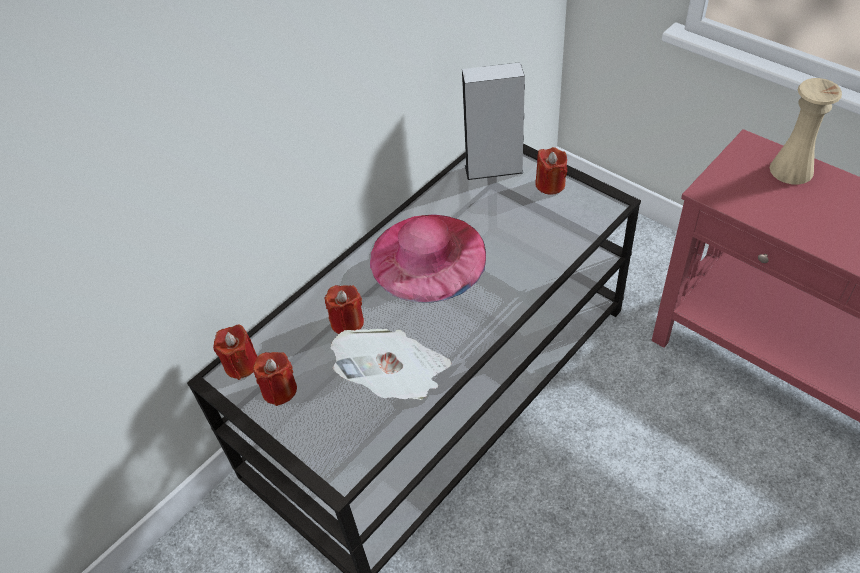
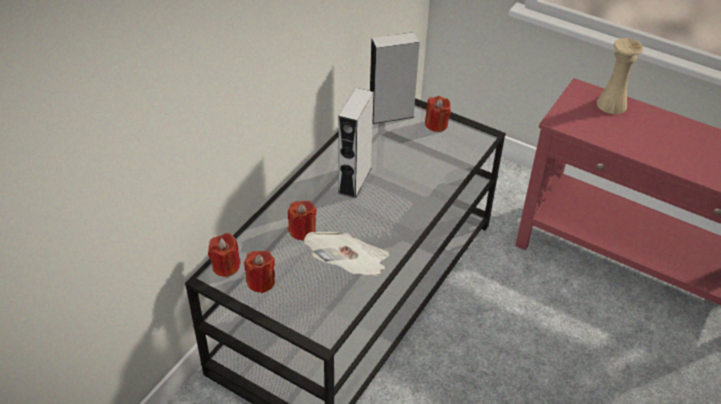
camera: 15 degrees left, 5 degrees down
pink hat [370,214,486,303] -> grey speaker [338,88,374,199]

